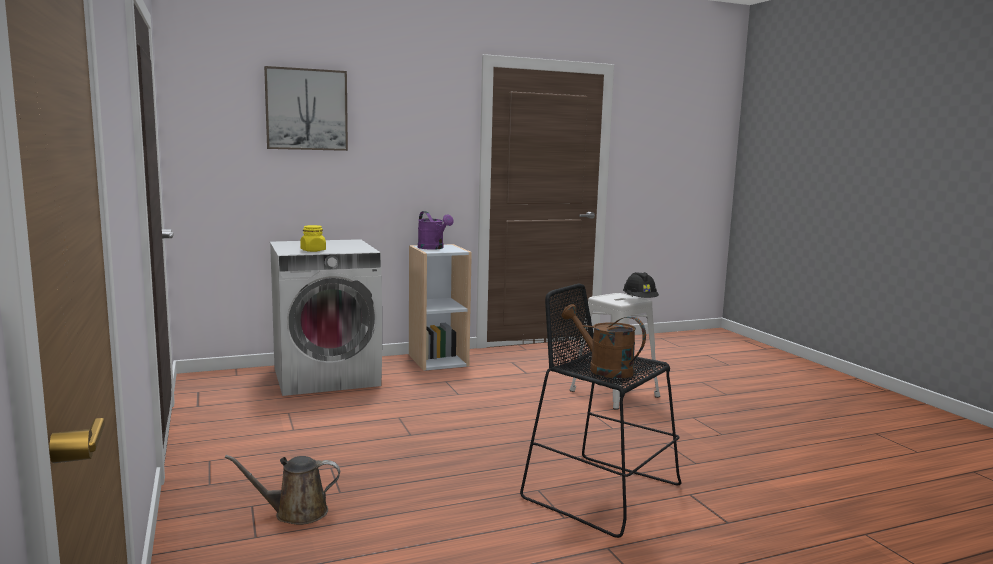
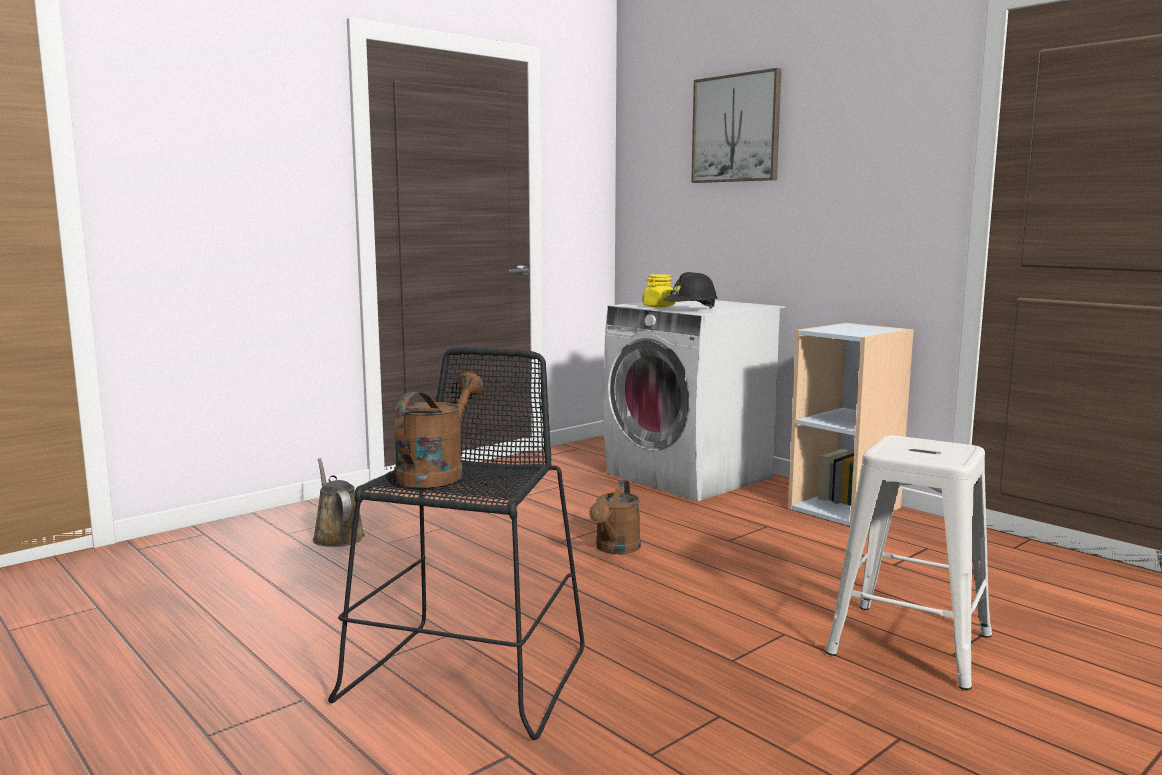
camera: 70 degrees right, 0 degrees up
purple watering can [418,211,454,250] -> none
black hard hat [623,272,659,298] -> black hard hat moved to [664,272,718,309]
none -> brown watering can [589,480,641,554]

